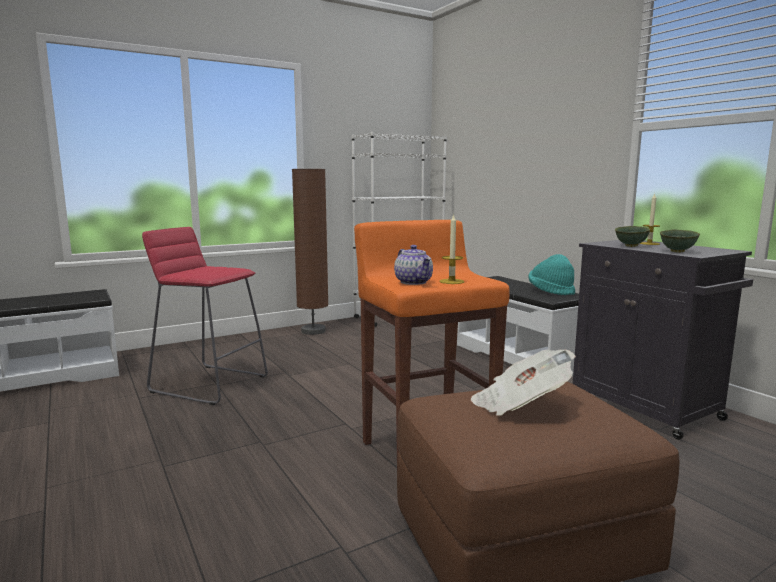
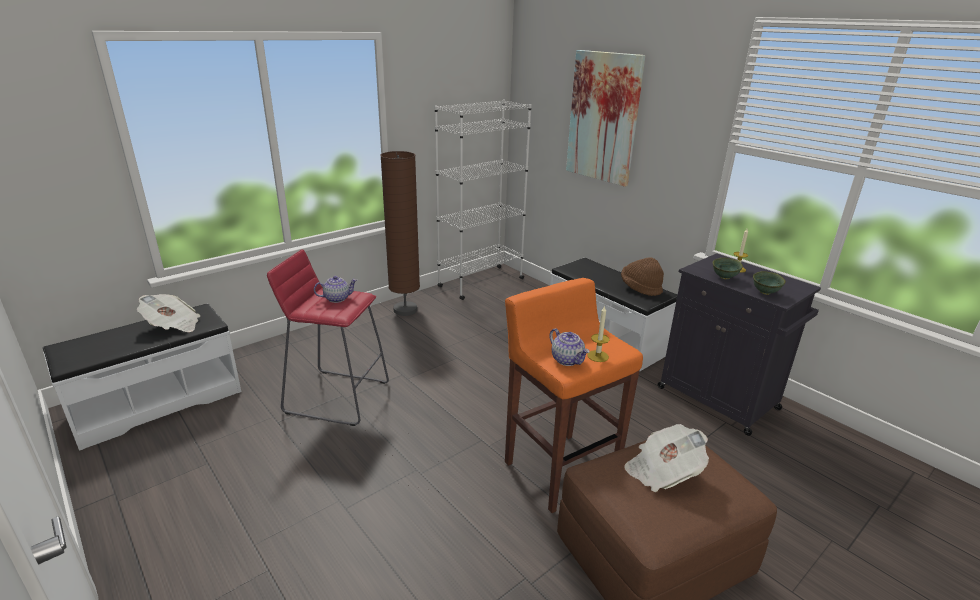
camera: 10 degrees left, 15 degrees up
turquoise hat [528,254,575,296] -> brown hat [621,258,664,296]
none -> newspaper [137,294,200,332]
none -> teapot [314,276,357,303]
none -> picture [566,50,645,187]

